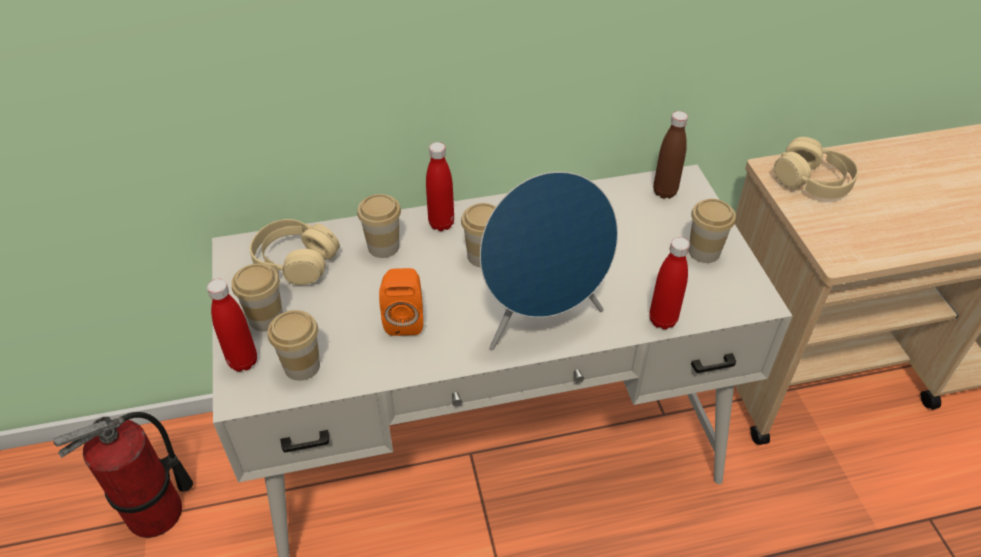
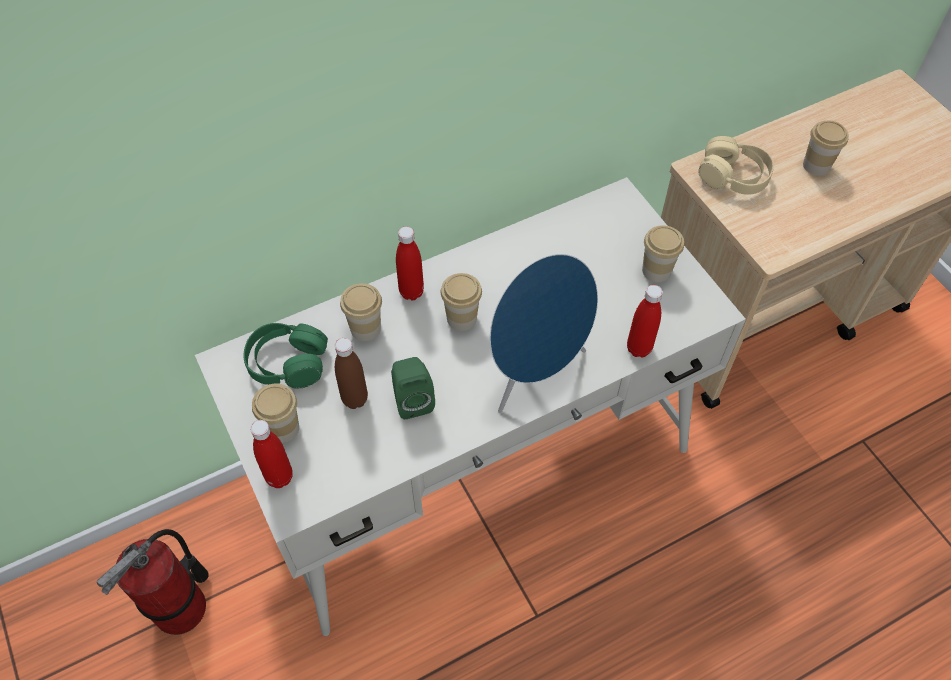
camera: 15 degrees left, 10 degrees up
beige headphones [250,219,340,285] -> green headphones [244,323,328,389]
cup [268,310,320,381] -> cup moved to [803,120,849,176]
orange speaker [379,268,423,336] -> green speaker [391,357,435,419]
brown bottle [653,111,688,199] -> brown bottle moved to [335,338,368,409]

